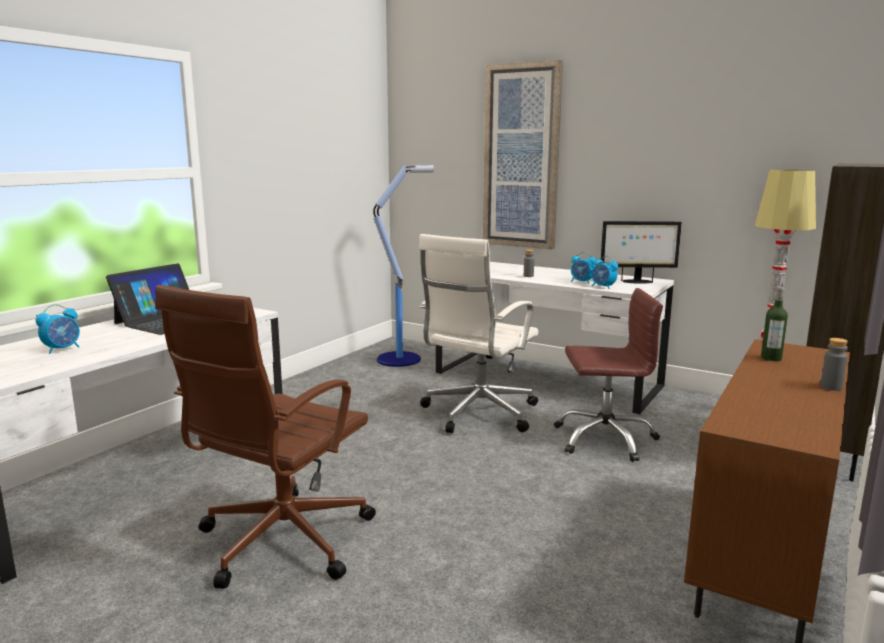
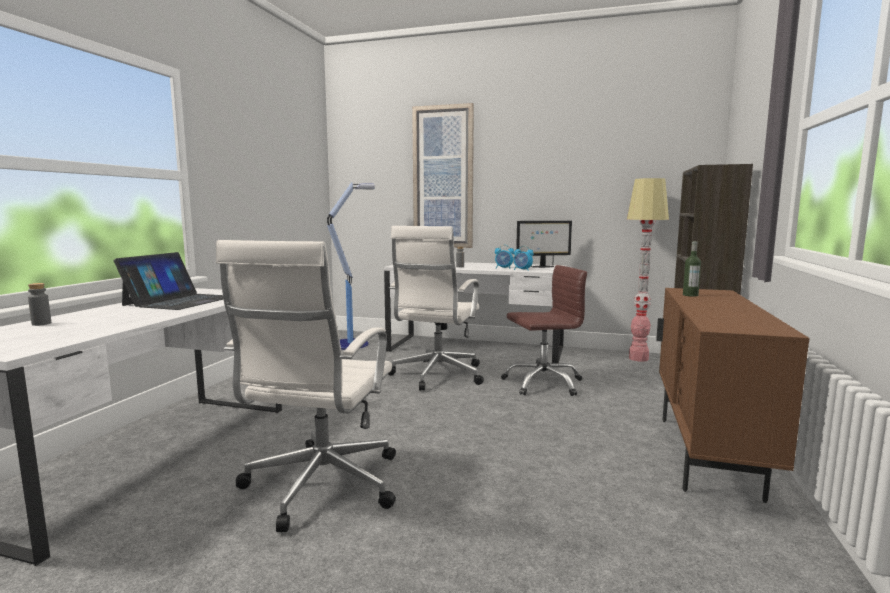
camera: 15 degrees left, 5 degrees down
alarm clock [36,304,80,354] -> none
brown office chair [155,285,376,589] -> white office chair [216,240,396,532]
grey bottle [820,338,848,391] -> grey bottle moved to [28,283,51,326]

